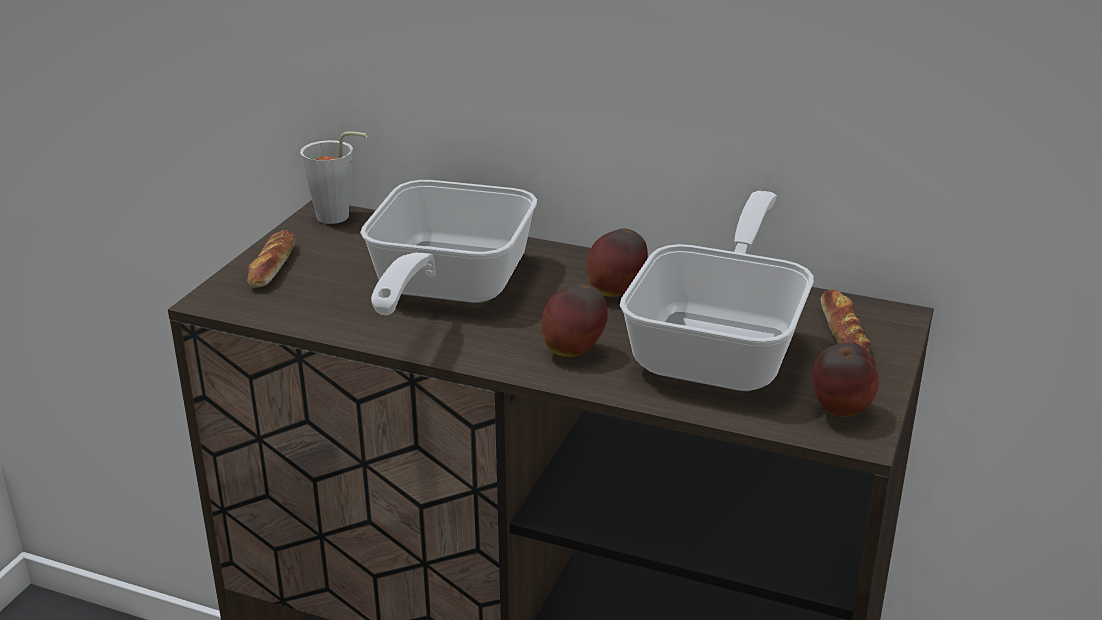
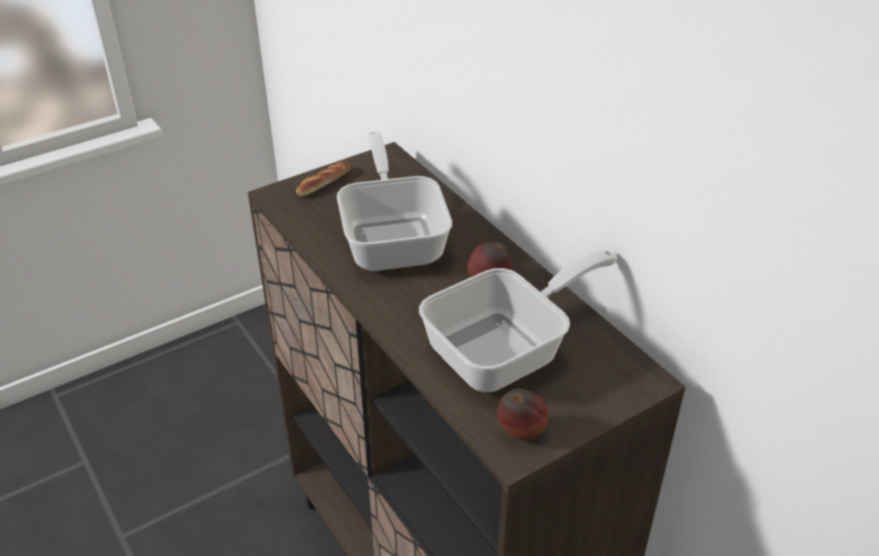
camera: 35 degrees right, 10 degrees up
grey cup [300,131,368,224] -> none
frying pan [360,180,537,315] -> frying pan turned 120 degrees clockwise [337,132,452,271]
apple [542,283,608,357] -> none
bread [820,290,871,352] -> none

